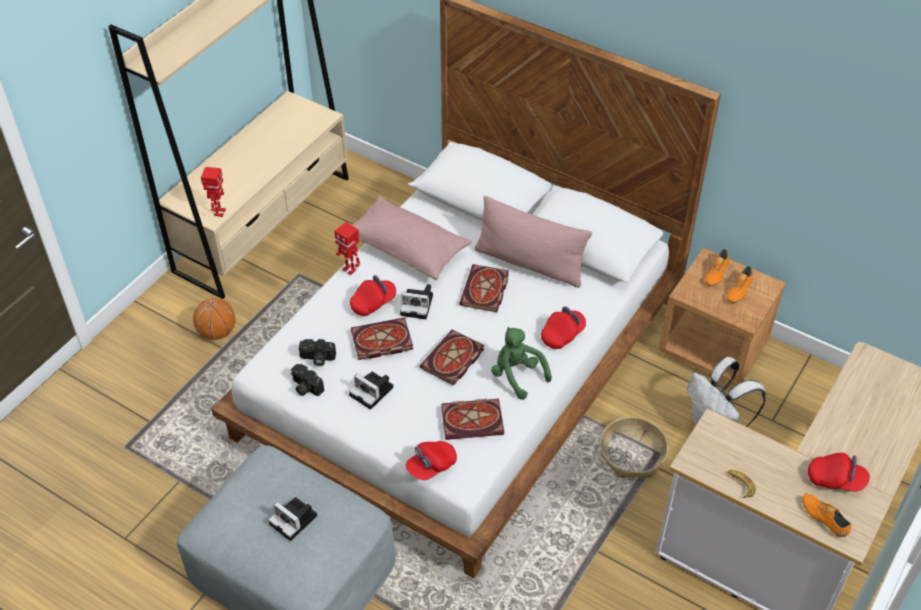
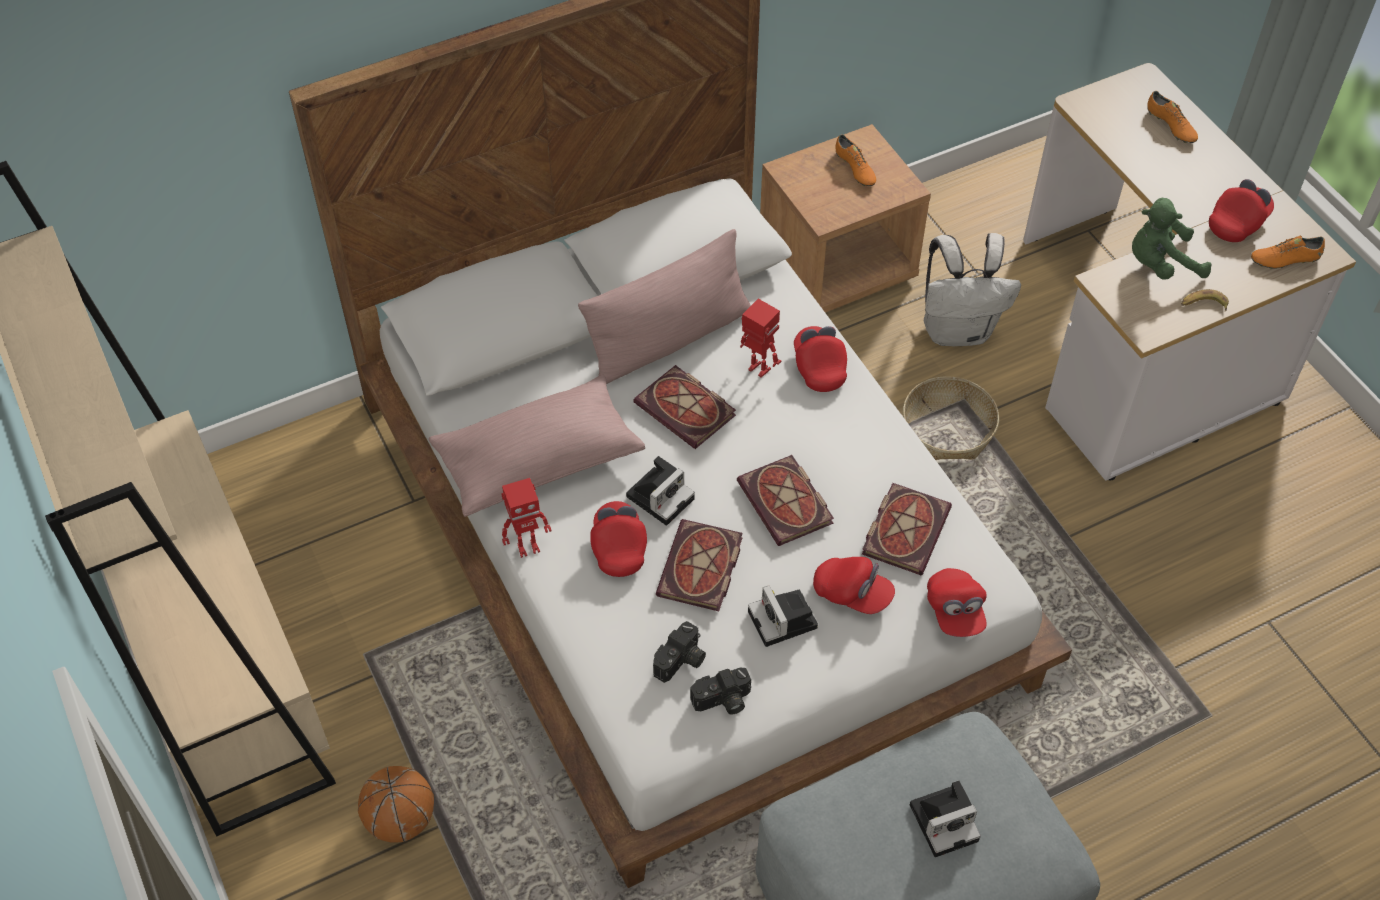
camera: 60 degrees left, 5 degrees up
toy robot [201,167,226,217] -> toy robot moved to [740,299,781,377]
camera [349,372,393,409] -> camera turned 90 degrees clockwise [748,585,818,647]
green plush toy [491,327,552,400] -> green plush toy moved to [1132,198,1212,280]
orange shoe [705,249,729,286] -> orange shoe moved to [1147,91,1198,143]
none -> red cap [813,557,895,614]

